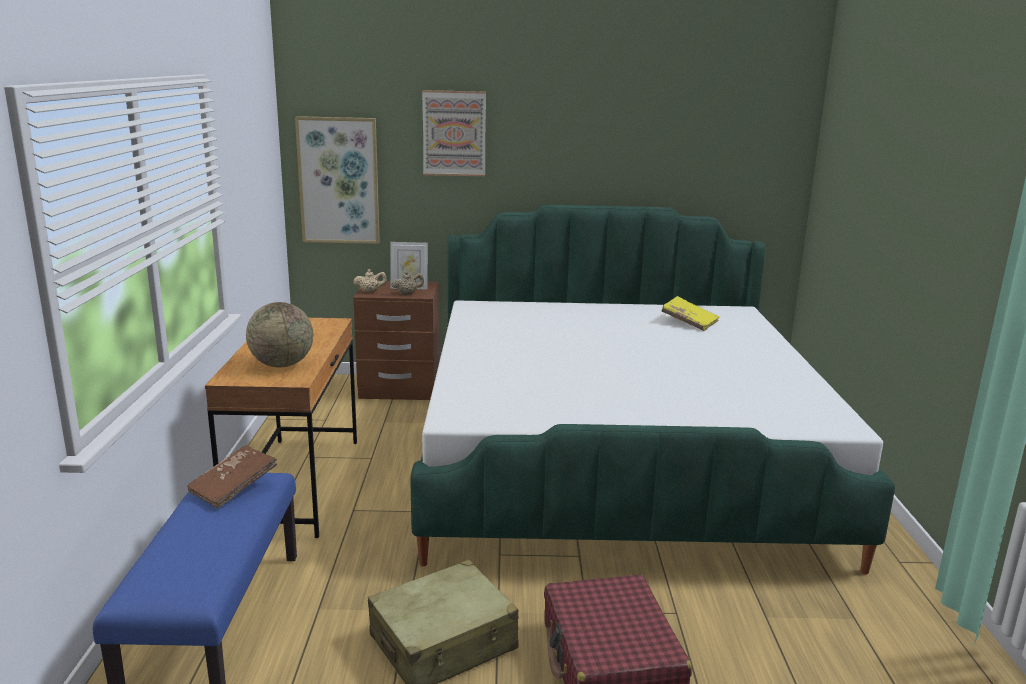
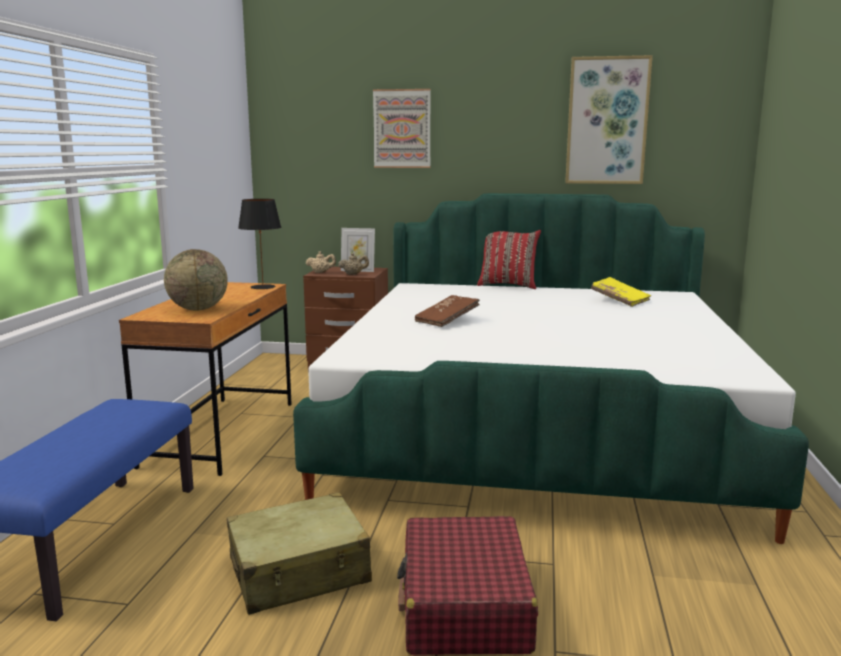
camera: 10 degrees right, 5 degrees down
brown book [187,446,278,509] -> brown book moved to [415,295,480,327]
picture [295,116,380,244] -> picture moved to [565,55,653,184]
none -> black table lamp [238,199,281,289]
none -> red pillow [477,230,541,289]

